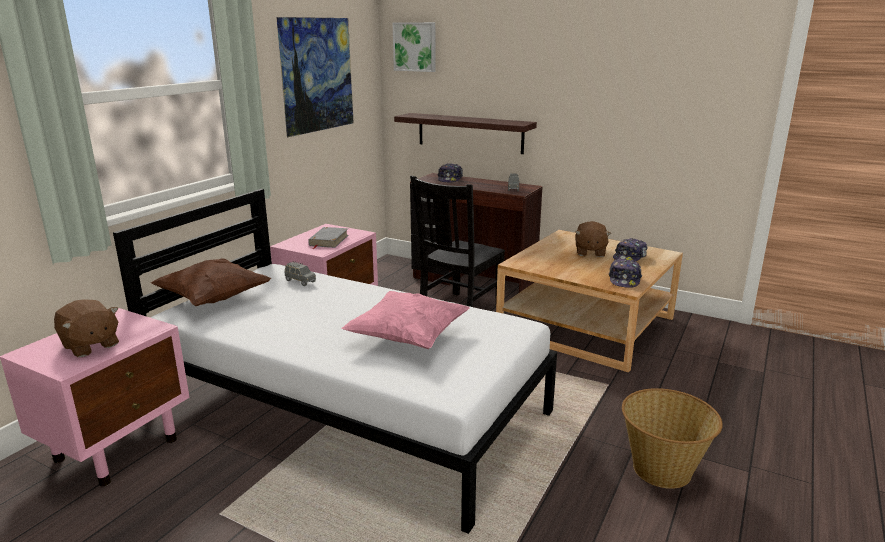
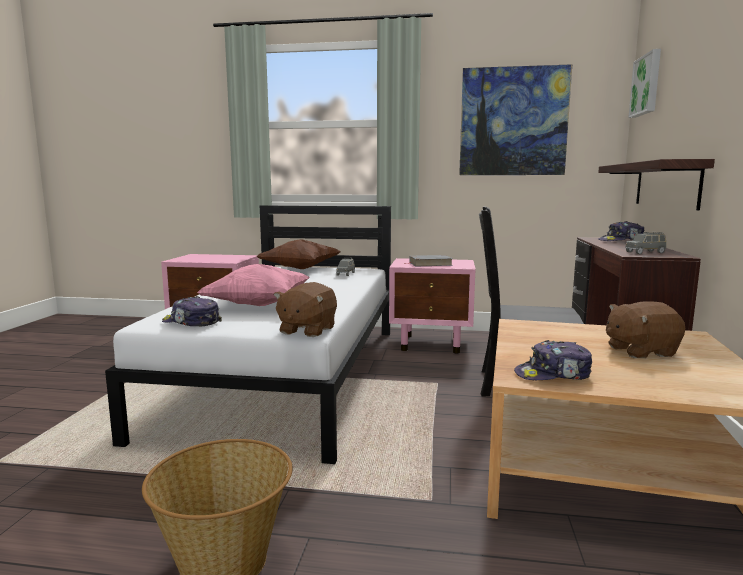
camera: 70 degrees right, 10 degrees down
brown plush toy [54,299,119,357] -> brown plush toy moved to [273,282,337,337]
cap [613,238,648,261] -> cap moved to [162,296,222,326]

